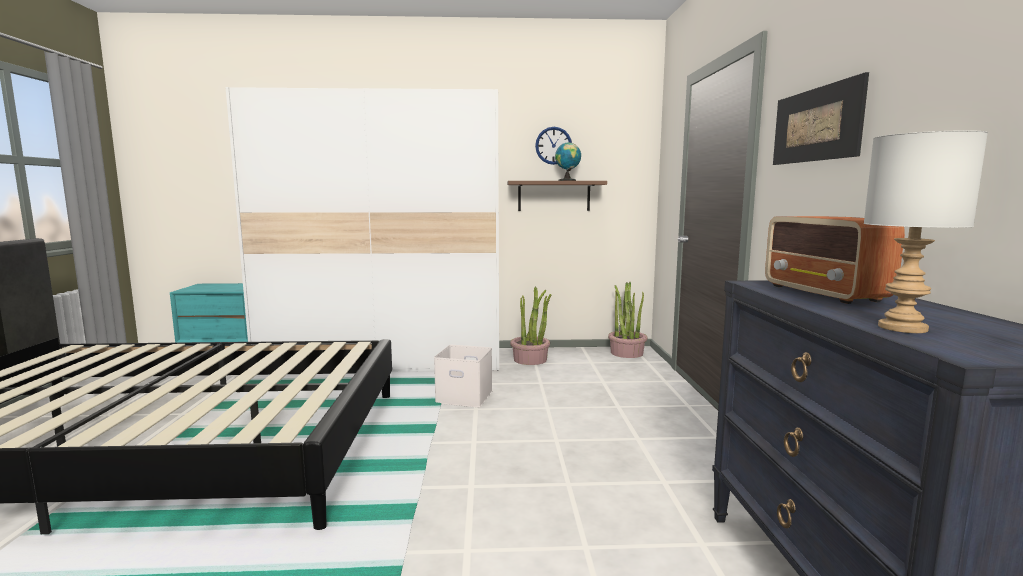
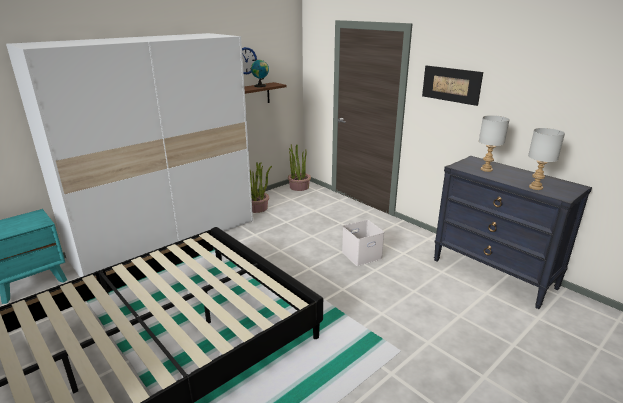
camera: 40 degrees left, 15 degrees up
white storage box [434,345,492,407] -> white storage box moved to [342,220,384,266]
radio [765,216,905,304] -> grey table lamp [479,115,510,172]

